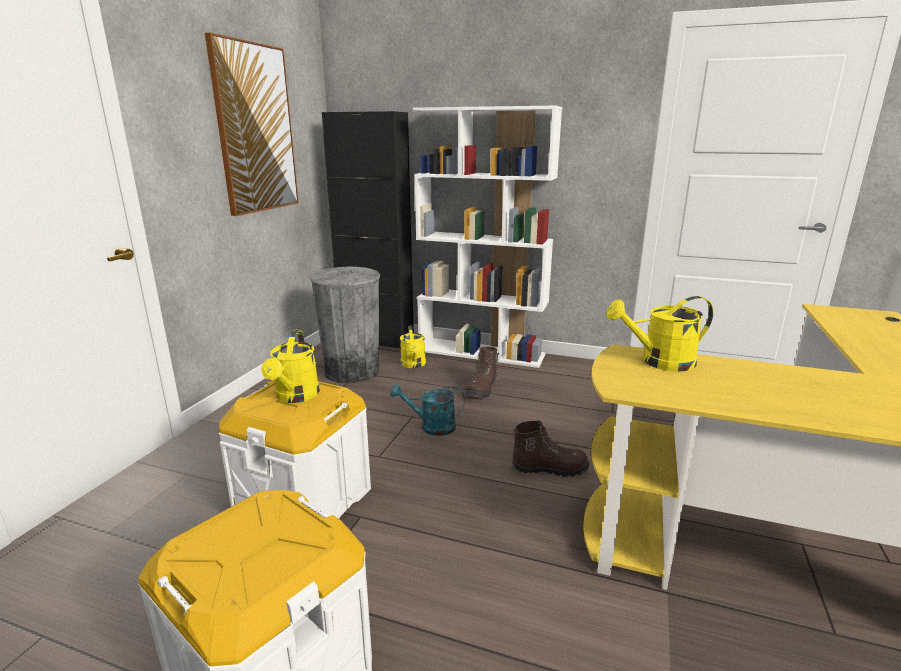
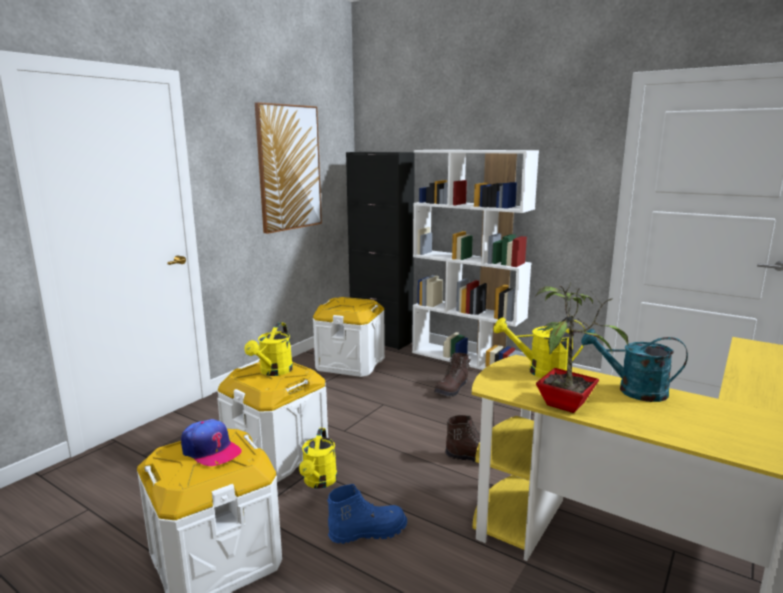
camera: 15 degrees right, 5 degrees down
grey trash can [310,267,380,384] -> white storage box [313,297,385,377]
turquoise watering can [390,384,465,436] -> turquoise watering can moved to [581,329,688,402]
yellow watering can [400,326,426,368] -> yellow watering can moved to [299,428,337,489]
none -> cap [181,419,242,466]
none -> blue boot [327,484,407,544]
none -> potted plant [535,282,628,413]

